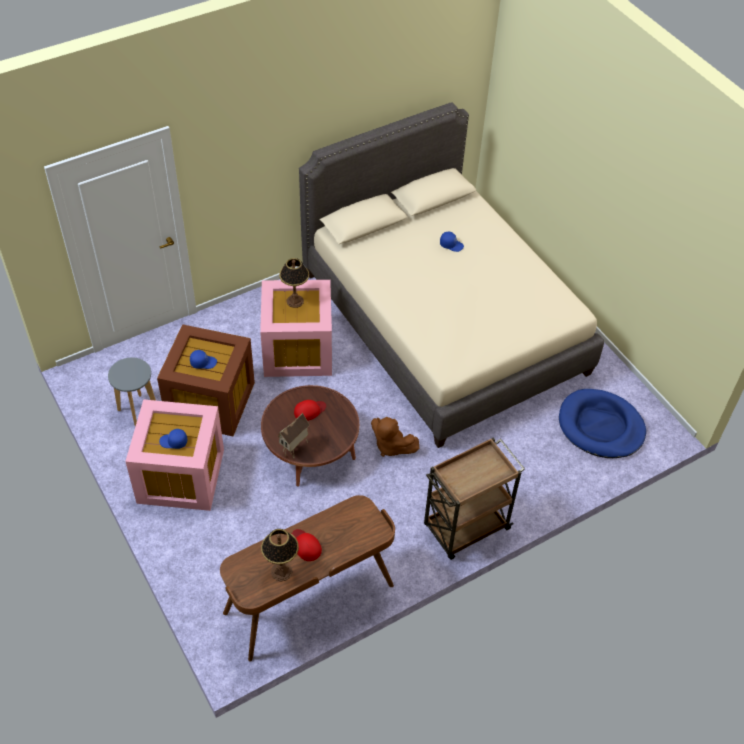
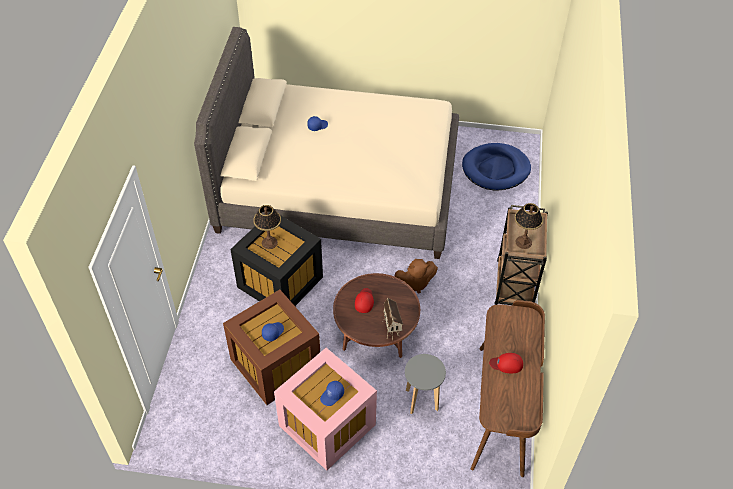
camera: 50 degrees left, 0 degrees up
grey stool [108,357,156,426] -> grey stool moved to [405,354,446,414]
pink storage box [260,280,332,377] -> black storage box [230,212,323,306]
table lamp [261,529,299,581] -> table lamp moved to [515,203,544,249]

